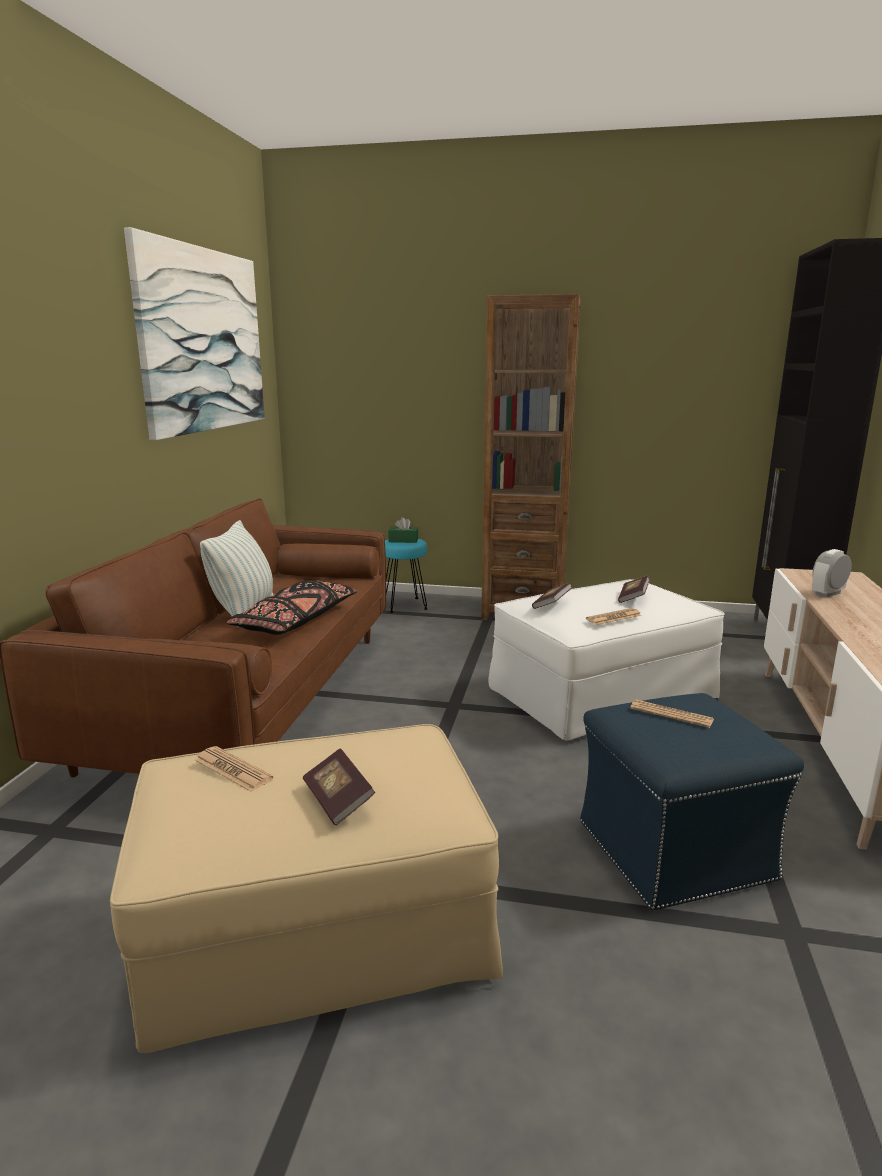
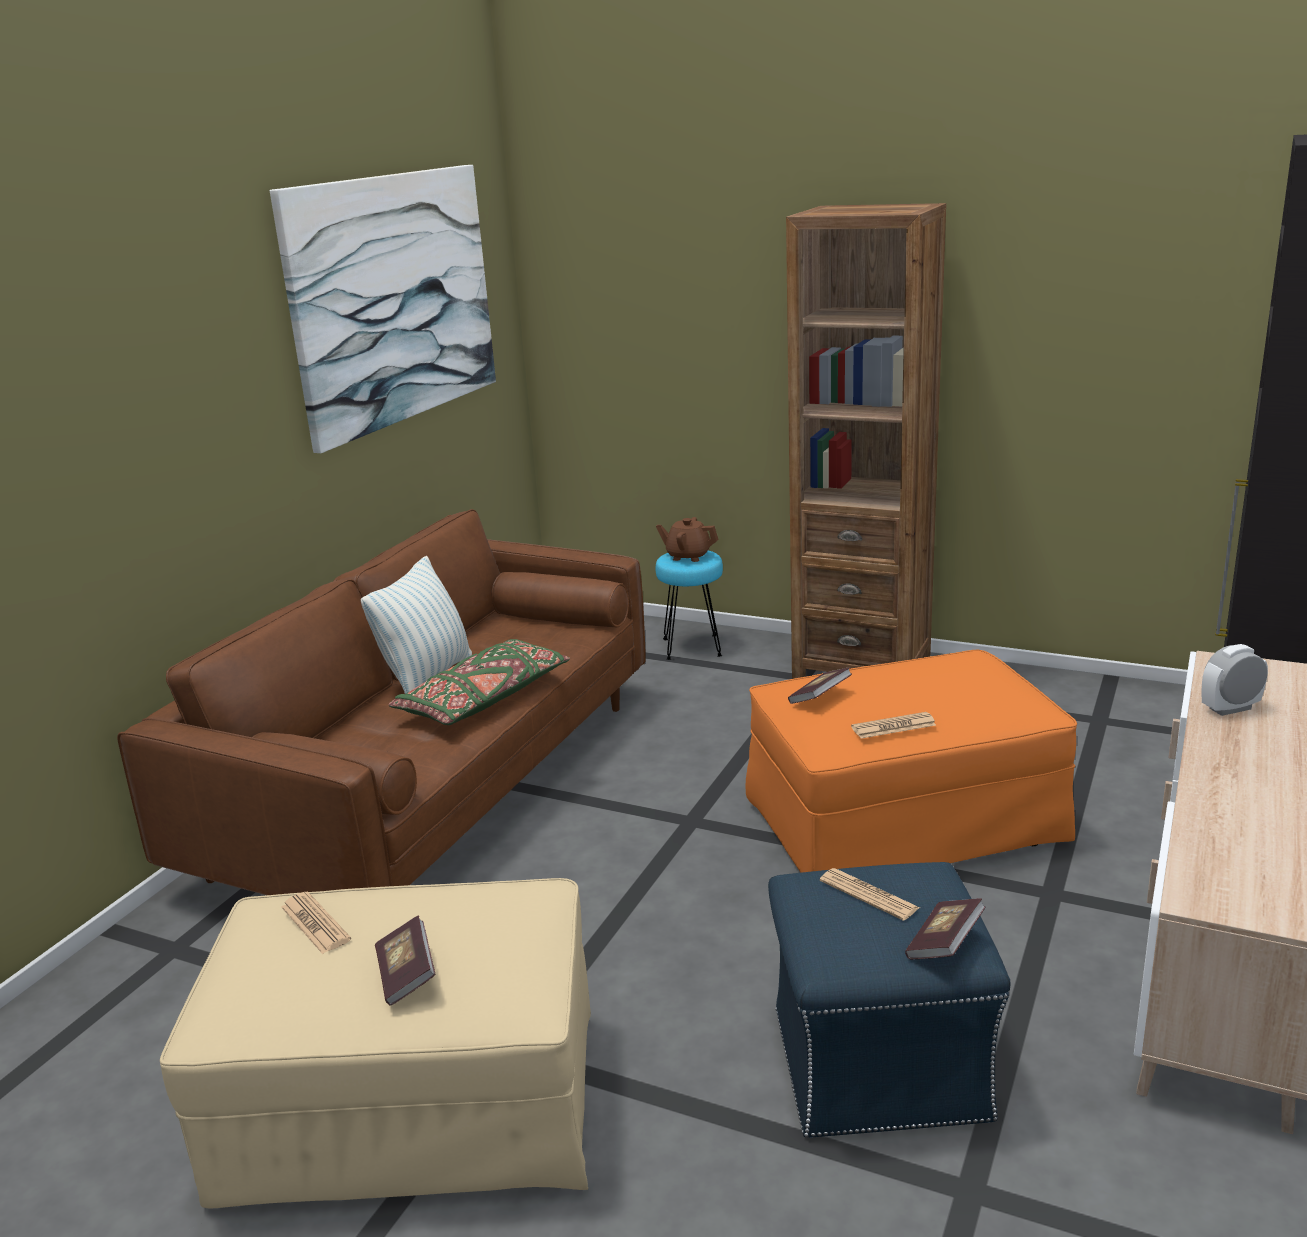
camera: 15 degrees right, 5 degrees up
black pillow [227,580,357,635] -> green pillow [388,639,570,725]
green tissue box [388,517,418,543] -> brown teapot [656,517,719,562]
white ottoman [489,579,725,741] -> orange ottoman [746,650,1077,873]
book [618,576,650,603] -> book moved to [905,898,986,959]

